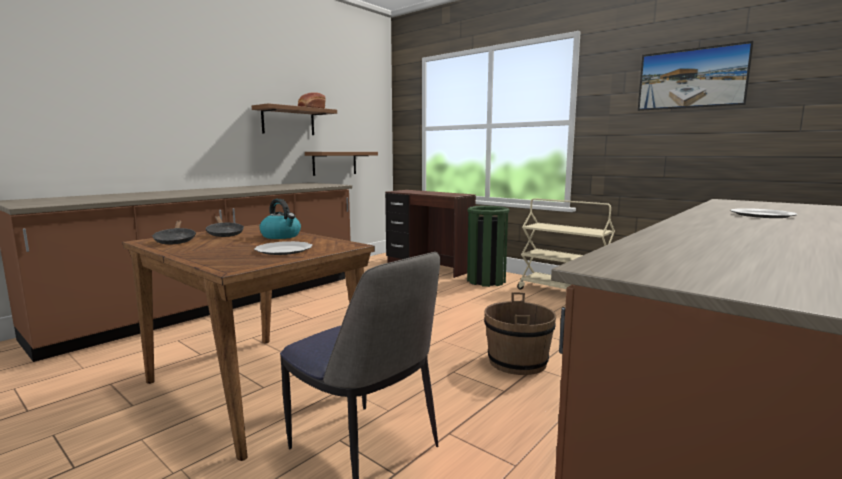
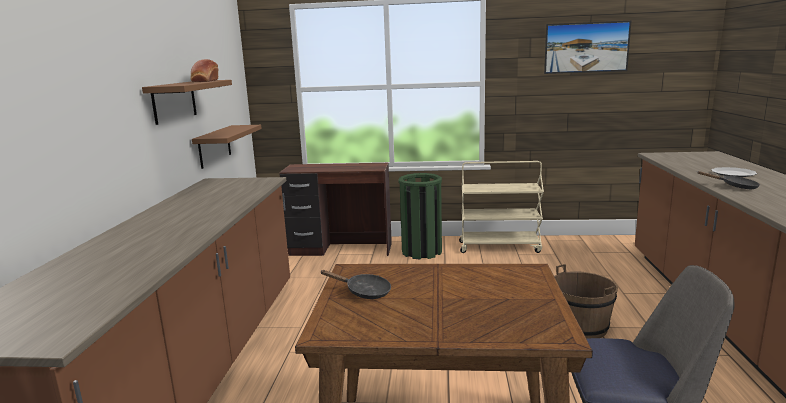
camera: 35 degrees left, 5 degrees up
black frying pan [152,220,196,245] -> black frying pan moved to [697,171,760,189]
plate [254,241,313,255] -> none
kettle [259,199,301,239] -> none

